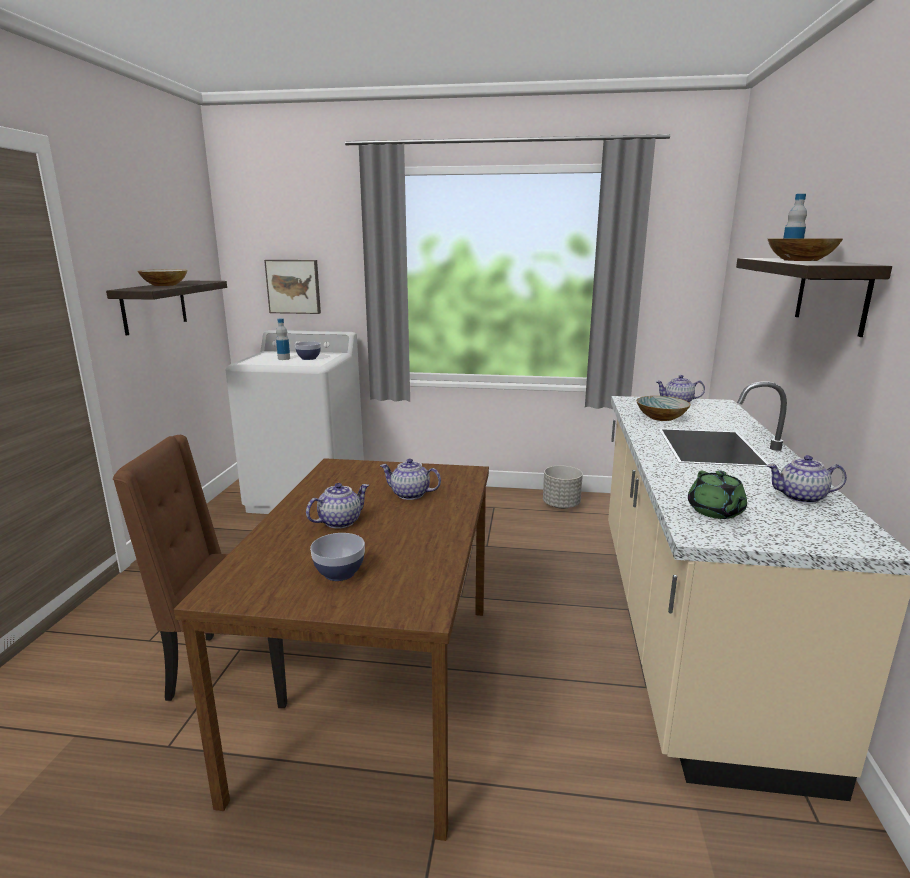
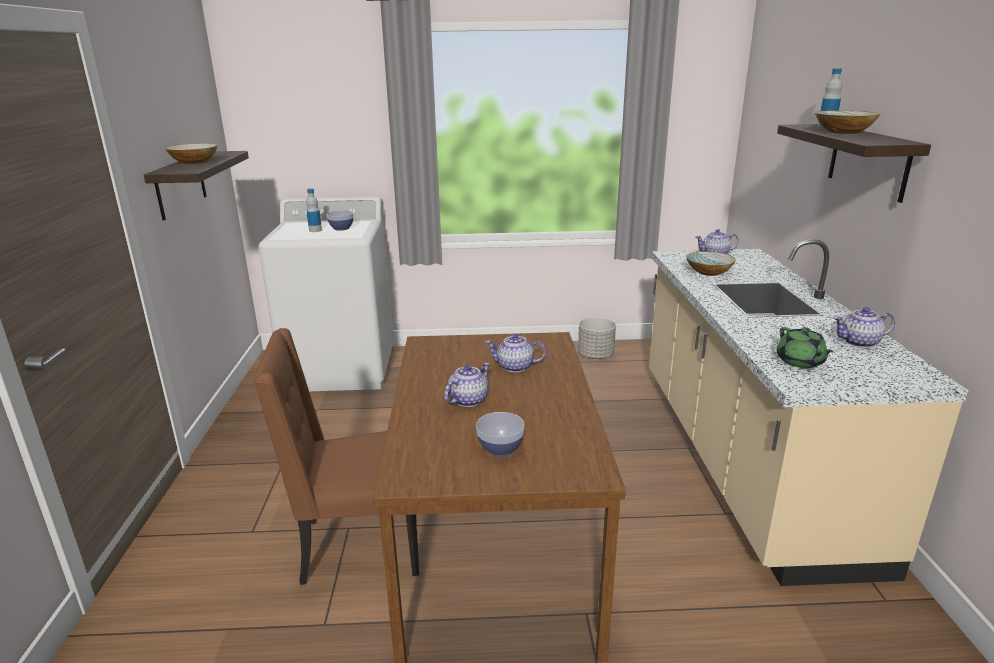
camera: 10 degrees left, 5 degrees up
picture [264,260,321,314] -> none

